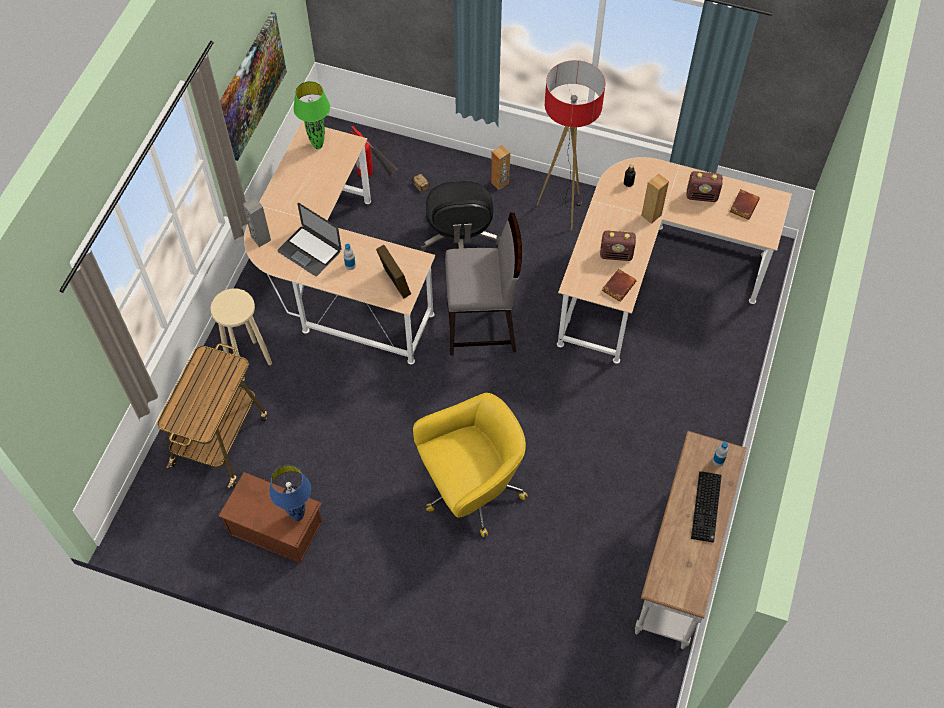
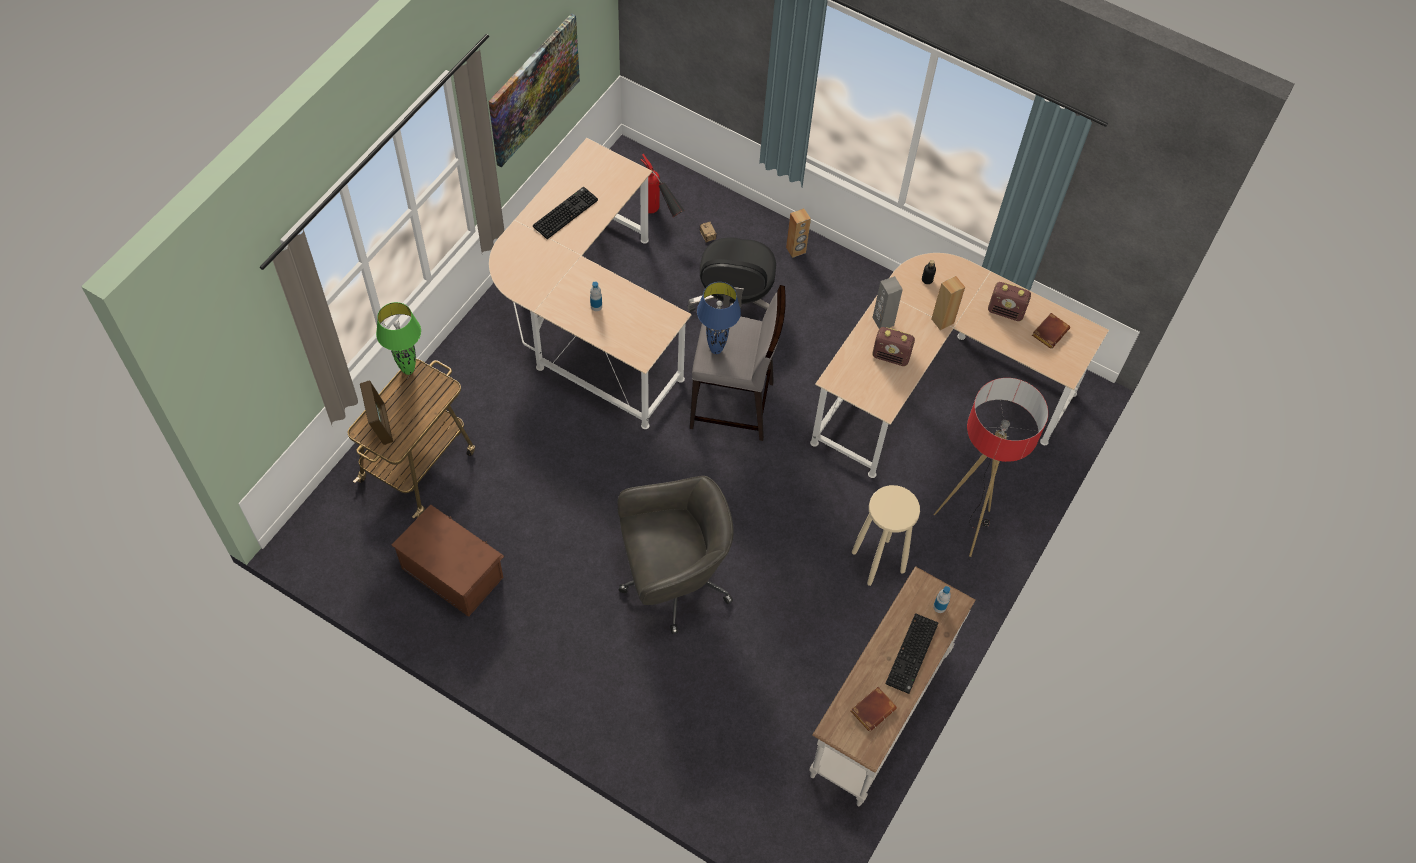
camera: 10 degrees right, 0 degrees up
beige stool [210,288,272,381] -> beige stool moved to [852,485,920,586]
grey speaker [243,197,271,247] -> grey speaker moved to [872,276,903,329]
blue table lamp [269,465,311,521] -> blue table lamp moved to [697,282,741,354]
laptop [277,203,342,276] -> none
green table lamp [293,81,330,149] -> green table lamp moved to [376,302,421,375]
picture frame [376,245,411,299] -> picture frame moved to [360,380,393,445]
yellow office chair [413,393,528,537] -> grey office chair [618,476,734,634]
floor lamp [537,60,605,230] -> floor lamp moved to [934,378,1048,557]
brown book [602,269,636,302] -> brown book moved to [851,686,897,732]
none -> keyboard [533,187,598,239]

